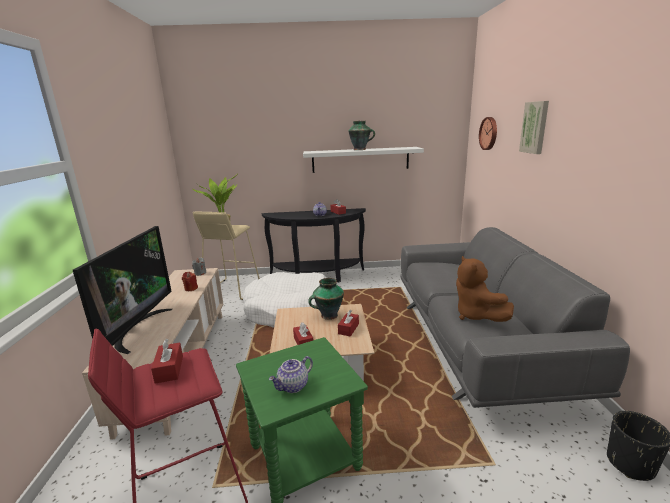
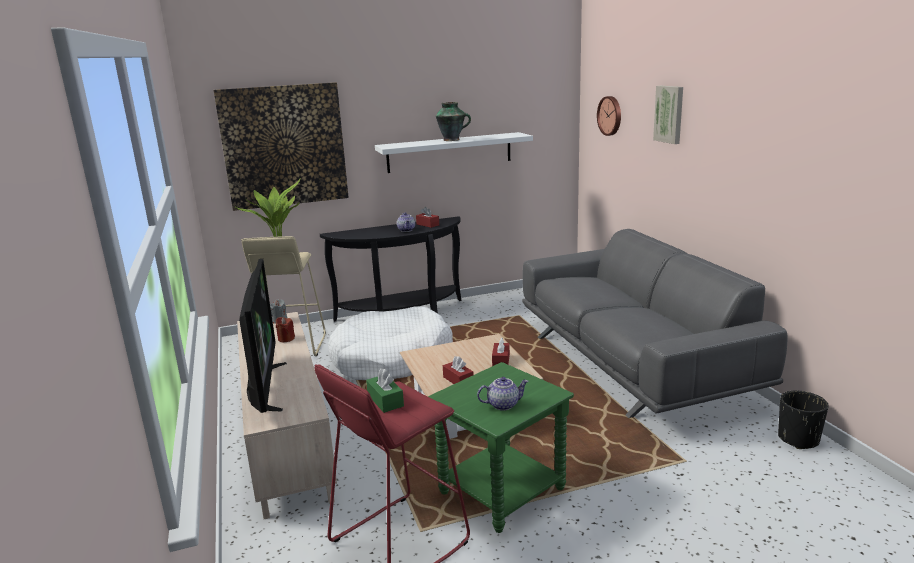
camera: 15 degrees left, 0 degrees up
red tissue box [151,339,183,384] -> green tissue box [366,369,404,413]
teapot [269,356,313,393] -> teapot turned 135 degrees counterclockwise [477,377,529,411]
vase [308,278,344,320] -> none
brown plush toy [456,256,514,322] -> none
none -> picture [213,82,349,211]

